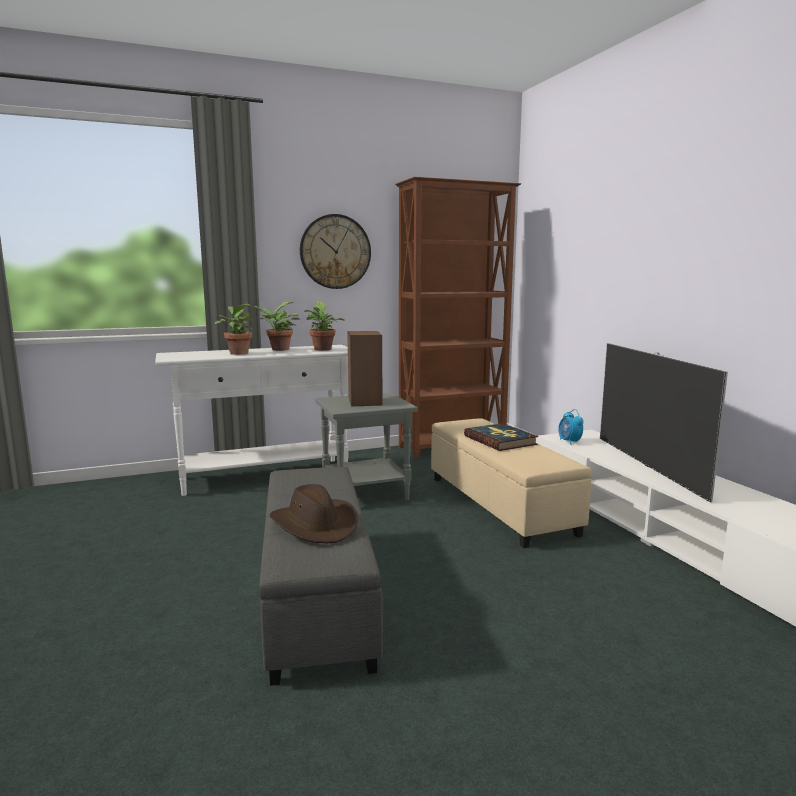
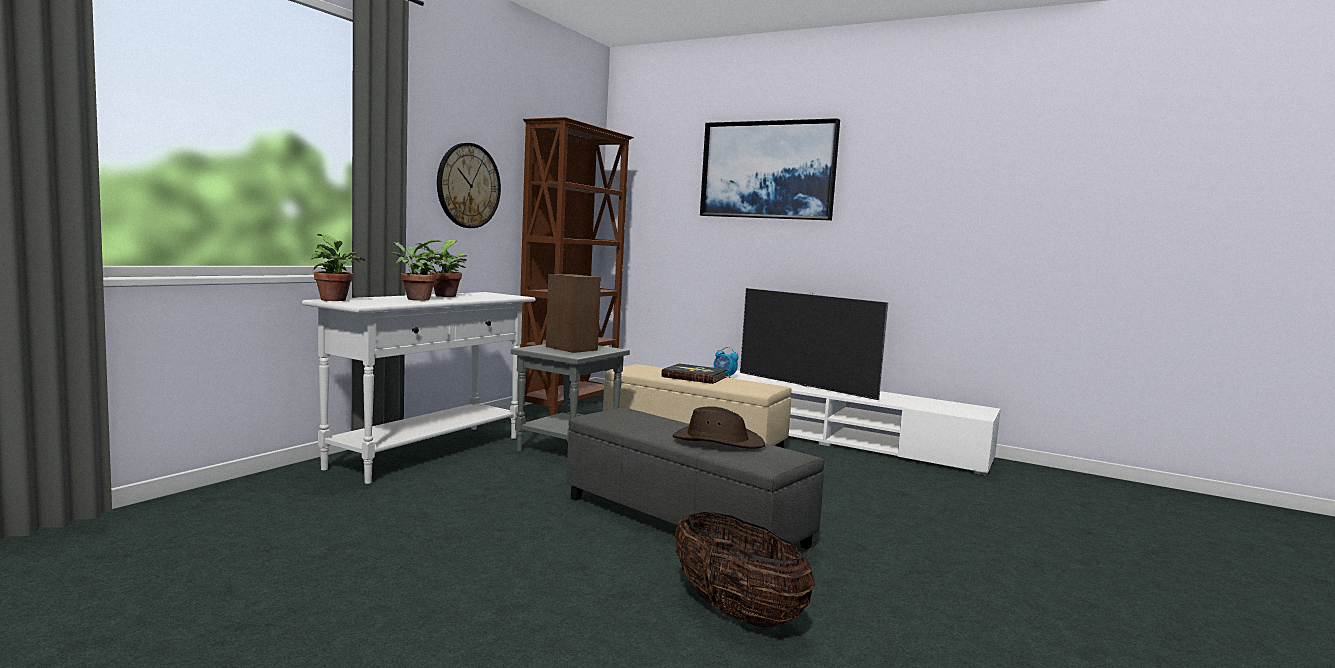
camera: 40 degrees left, 5 degrees down
potted plant [304,302,345,351] -> potted plant moved to [311,234,365,301]
none -> basket [674,512,815,627]
none -> picture [700,118,840,221]

